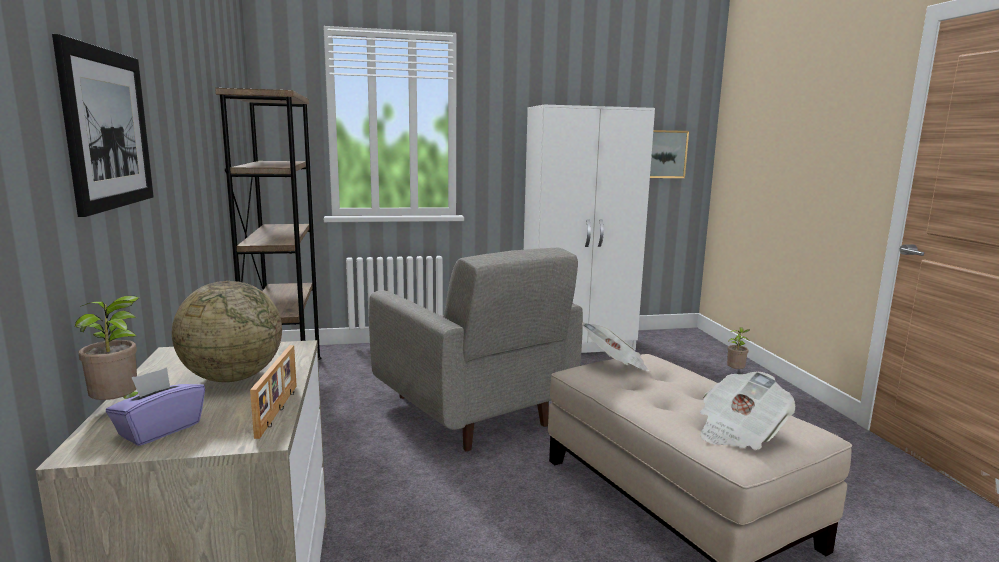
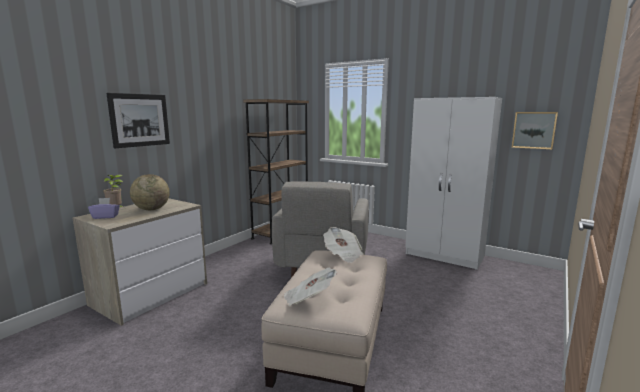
camera: 45 degrees right, 0 degrees up
picture frame [250,345,297,439] -> none
potted plant [727,327,751,369] -> none

